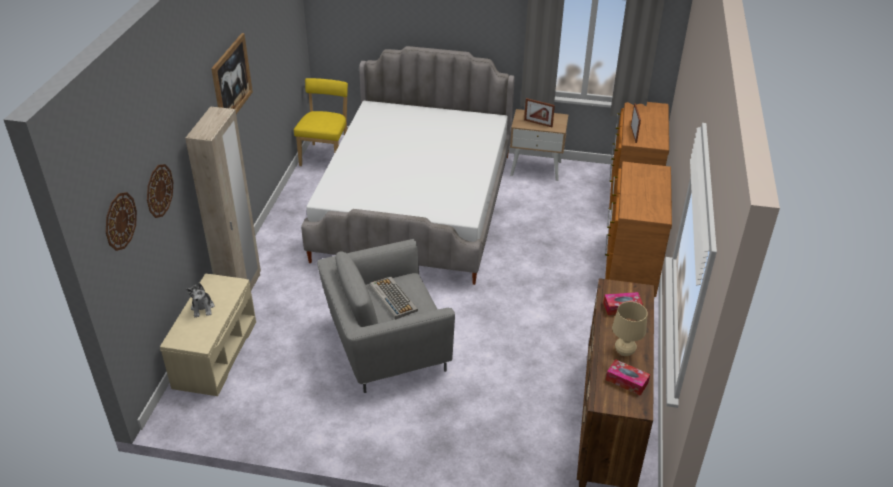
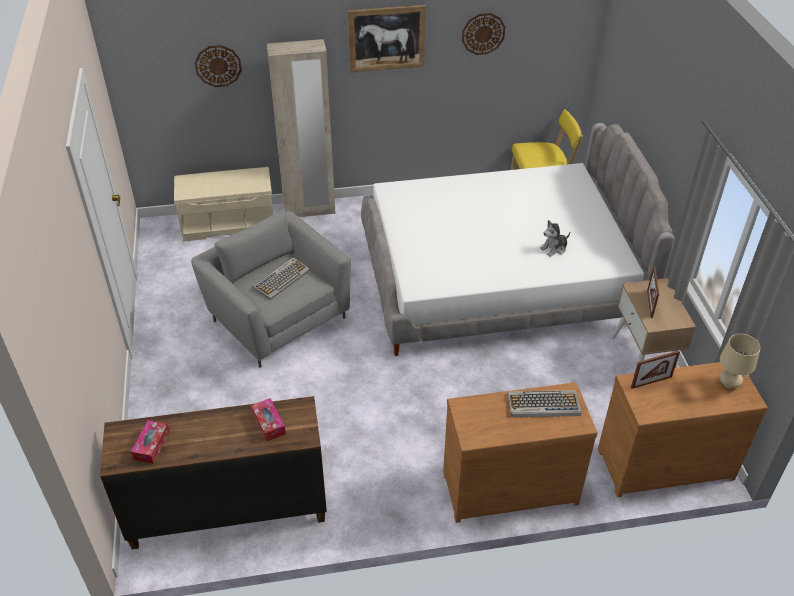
camera: 70 degrees right, 5 degrees up
wall clock [106,192,137,251] -> wall clock moved to [462,13,506,55]
plush toy [185,283,214,317] -> plush toy moved to [540,220,570,257]
beige table lamp [612,301,648,356] -> beige table lamp moved to [720,334,761,389]
none -> keyboard [507,390,581,417]

